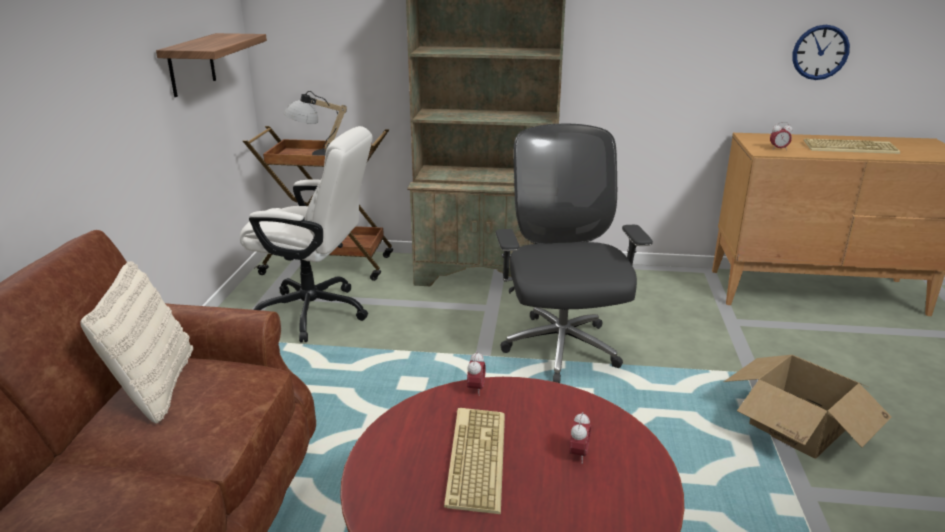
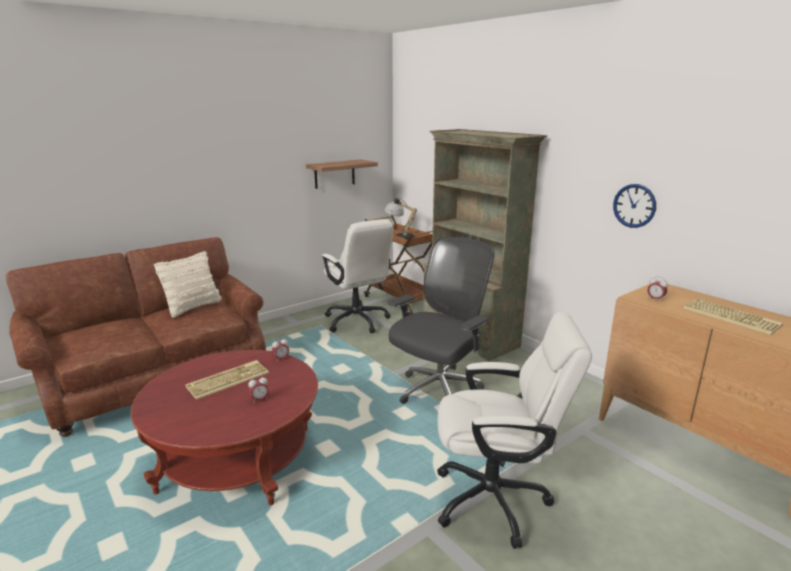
camera: 45 degrees right, 5 degrees down
cardboard box [724,355,892,459] -> white office chair [437,312,592,549]
wall clock [792,25,850,80] -> wall clock moved to [613,184,656,228]

